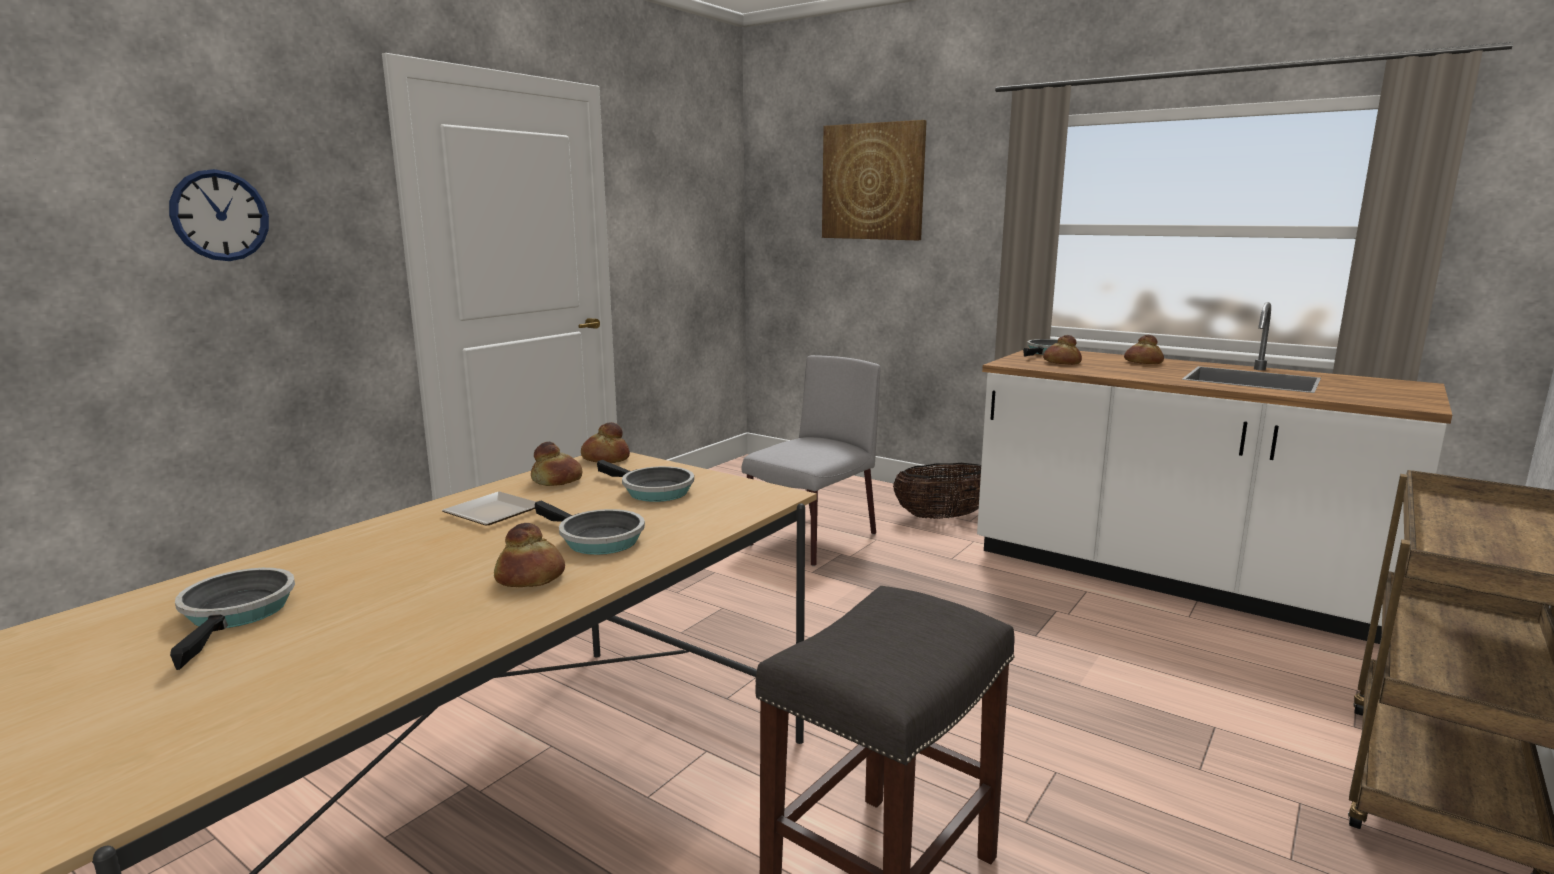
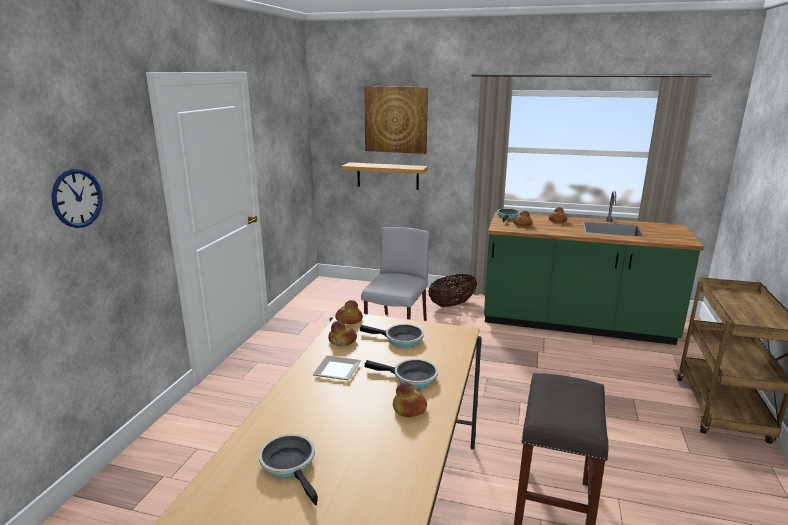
camera: 20 degrees left, 5 degrees up
white counter [977,302,1452,644] -> green counter [484,191,704,345]
none -> shelf [341,162,428,190]

